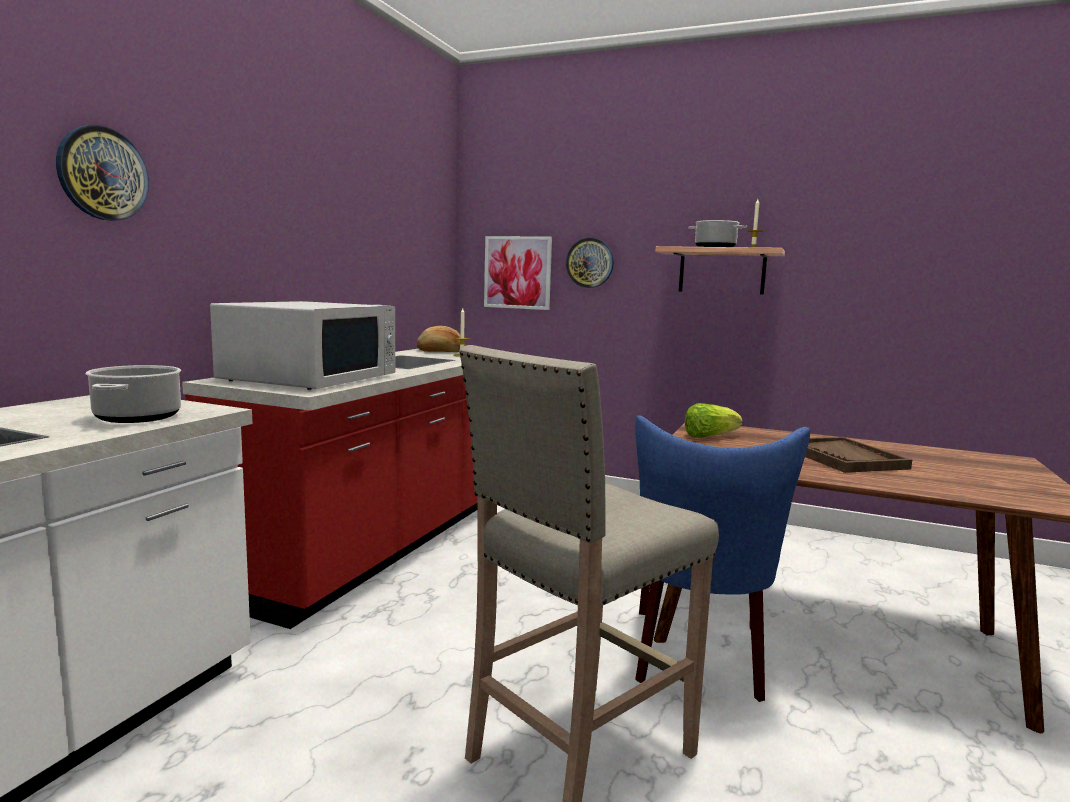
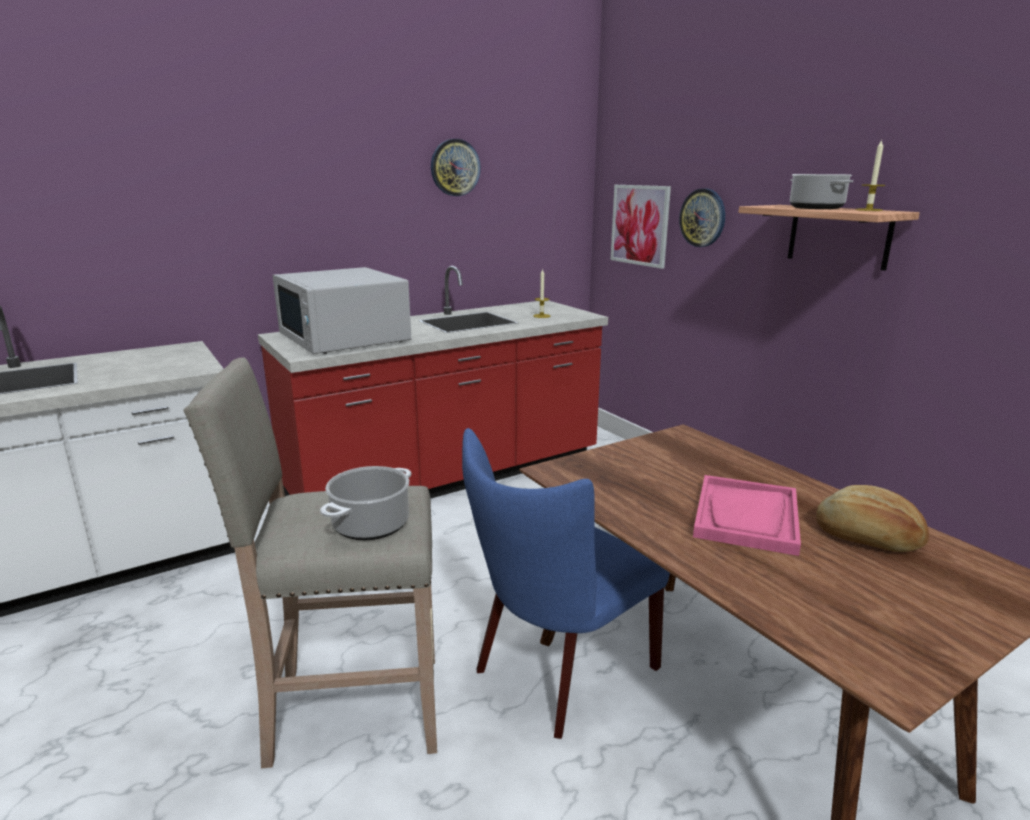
camera: 35 degrees right, 10 degrees up
wall clock [56,125,149,221] -> wall clock moved to [431,139,481,196]
cooking pot [86,365,181,423] -> cooking pot moved to [320,466,411,540]
white microwave [210,301,395,390] -> white microwave turned 90 degrees clockwise [273,267,411,354]
bread [417,326,465,352] -> bread moved to [816,485,929,552]
lettuce [685,403,743,438] -> none
brown tray [805,437,912,473] -> pink tray [693,475,801,556]

